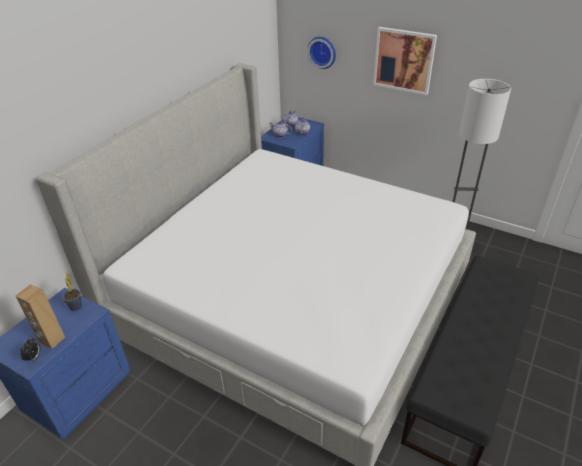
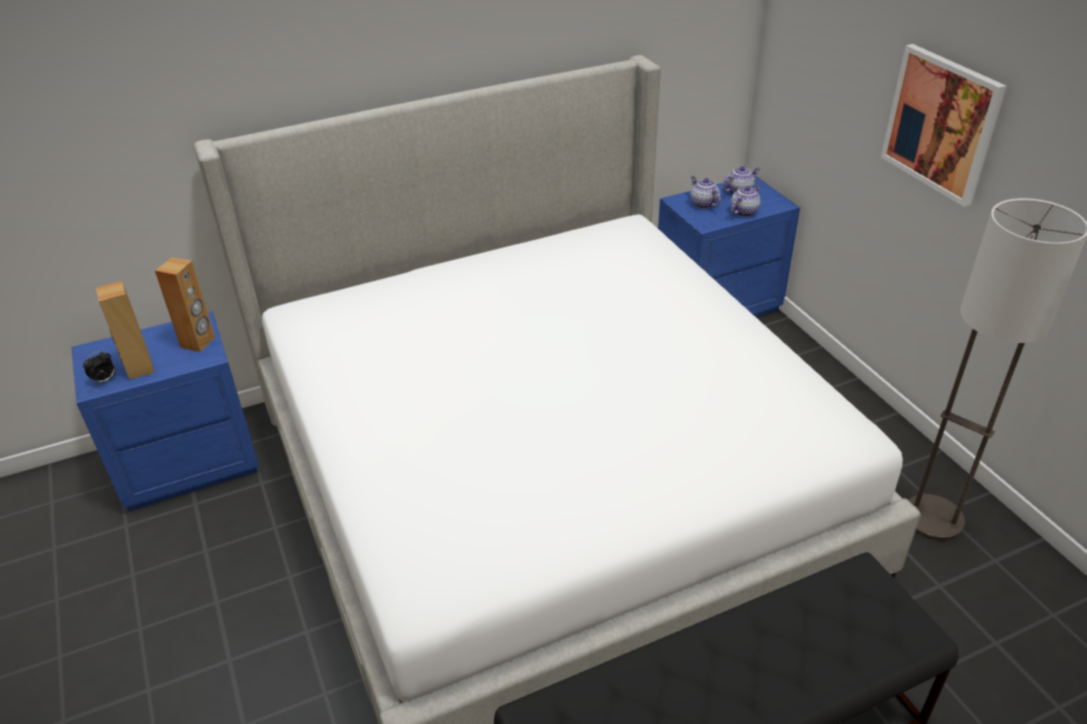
camera: 35 degrees right, 0 degrees up
potted plant [62,272,82,311] -> brown speaker [155,258,215,352]
wall clock [308,37,336,69] -> none

